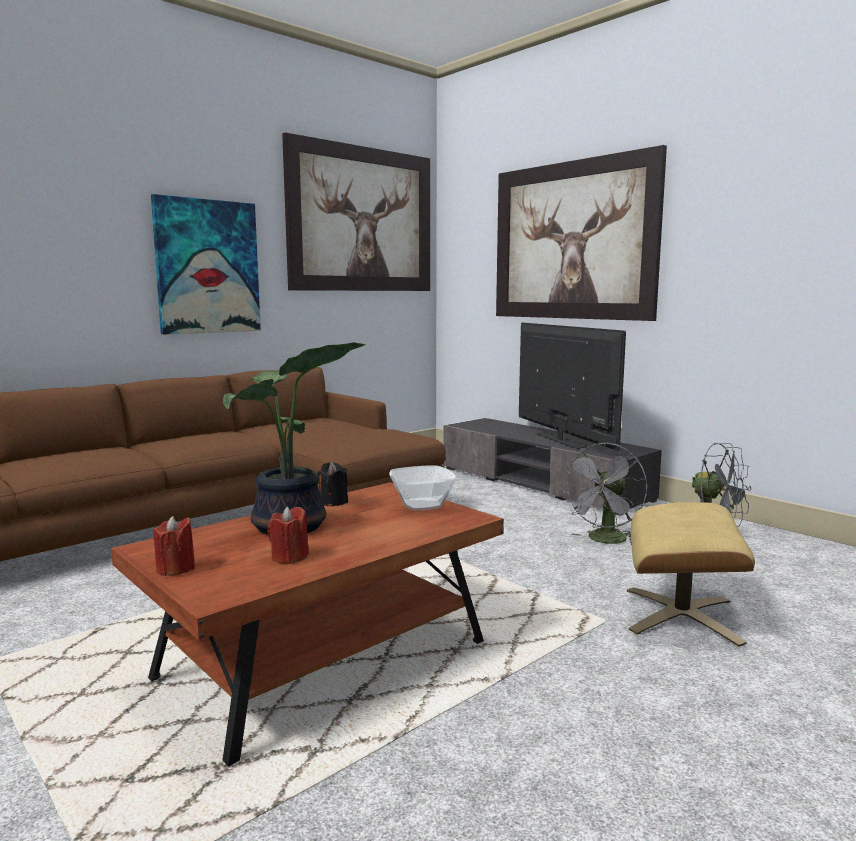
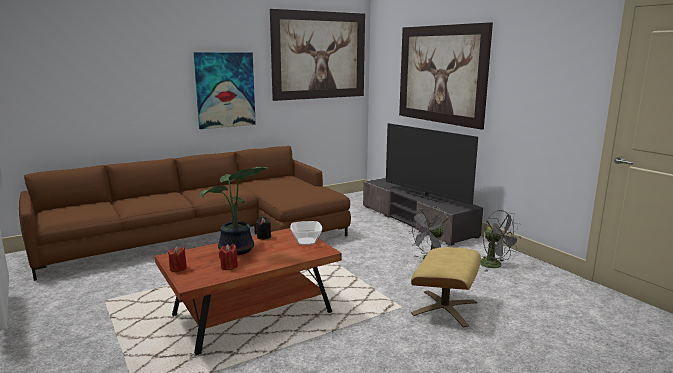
camera: 10 degrees right, 5 degrees up
television [519,323,626,451] -> television turned 150 degrees clockwise [386,123,478,205]

